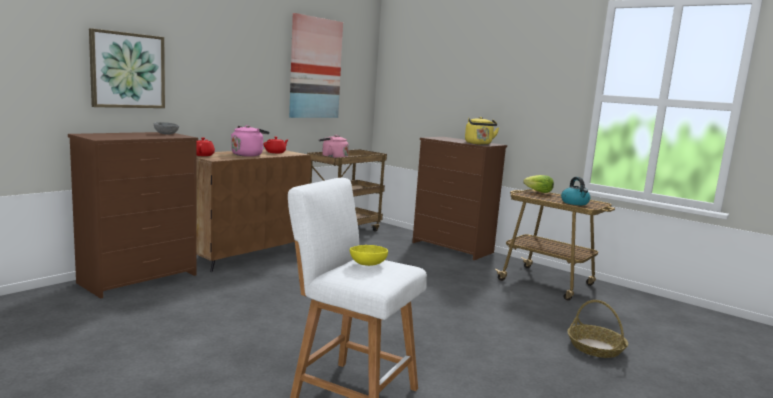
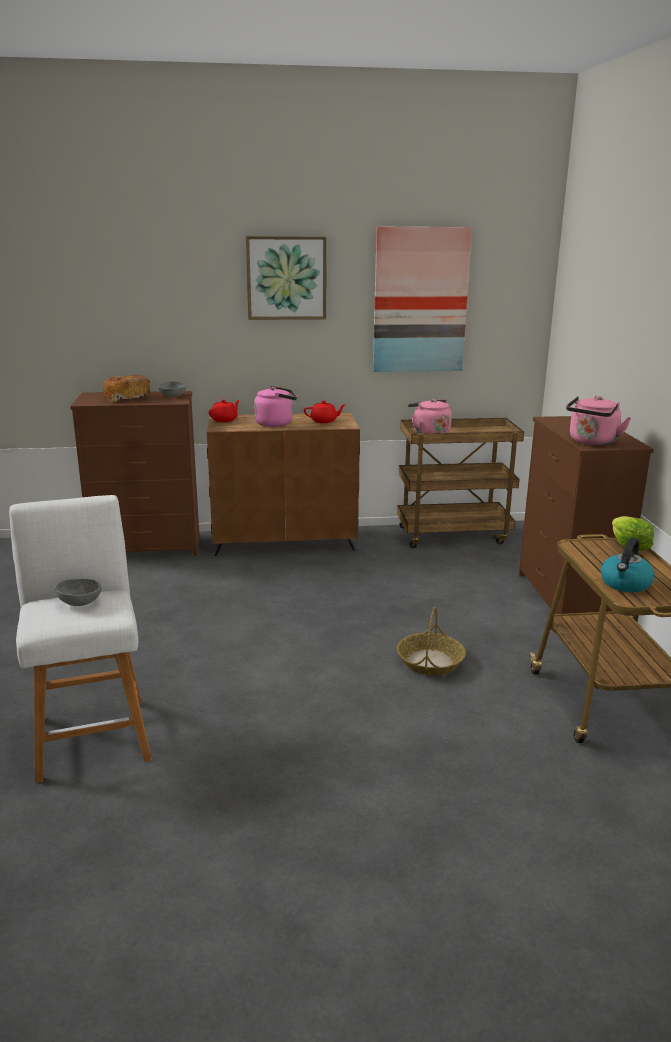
camera: 45 degrees right, 10 degrees up
picture [89,28,165,108] -> picture moved to [246,236,327,320]
yellow bowl [350,245,388,266] -> grey bowl [55,579,101,606]
yellow kettle [465,117,499,145] -> pink kettle [566,396,631,445]
basket [567,300,628,358] -> basket moved to [397,606,466,676]
none -> bread [103,375,151,402]

